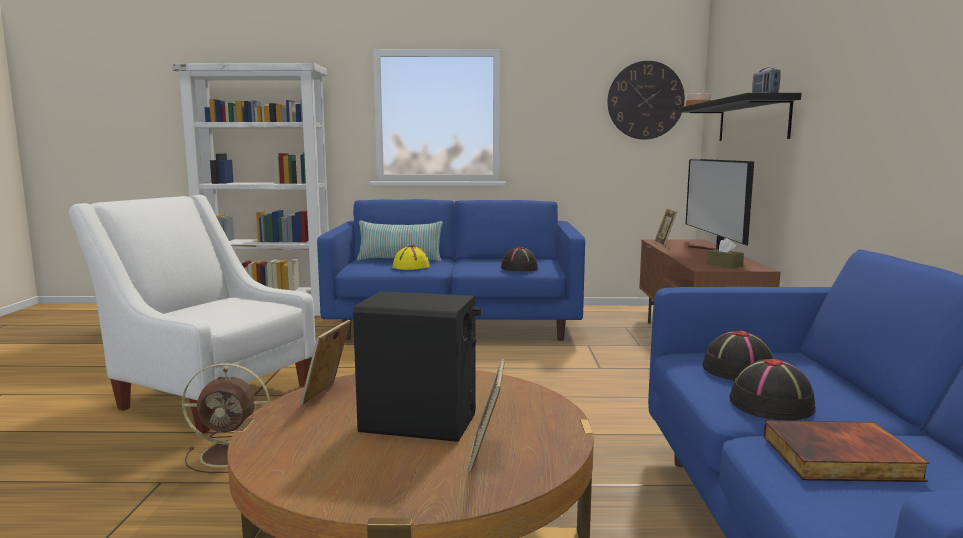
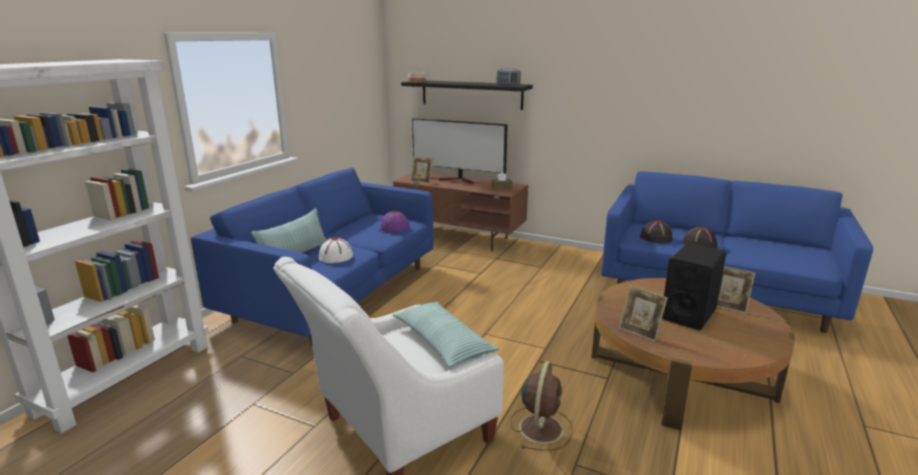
camera: 65 degrees left, 10 degrees up
yellow hat [392,245,429,270] -> white hat [319,237,353,263]
black hat [501,247,538,271] -> purple hat [380,211,410,233]
wall clock [607,61,685,140] -> none
book [764,421,930,482] -> none
none -> pillow [392,302,499,367]

